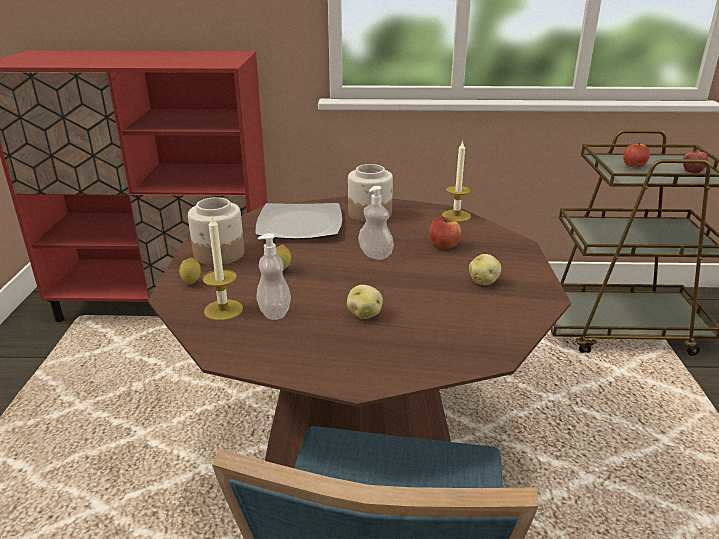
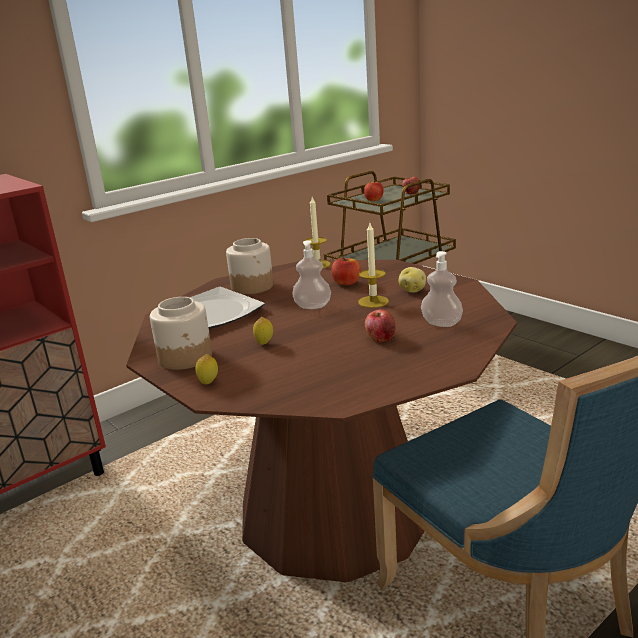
camera: 40 degrees left, 5 degrees down
candle [202,216,243,321] -> candle moved to [358,223,389,308]
soap dispenser [257,233,291,320] -> soap dispenser moved to [421,251,463,327]
potato [347,285,383,319] -> apple [365,309,396,343]

